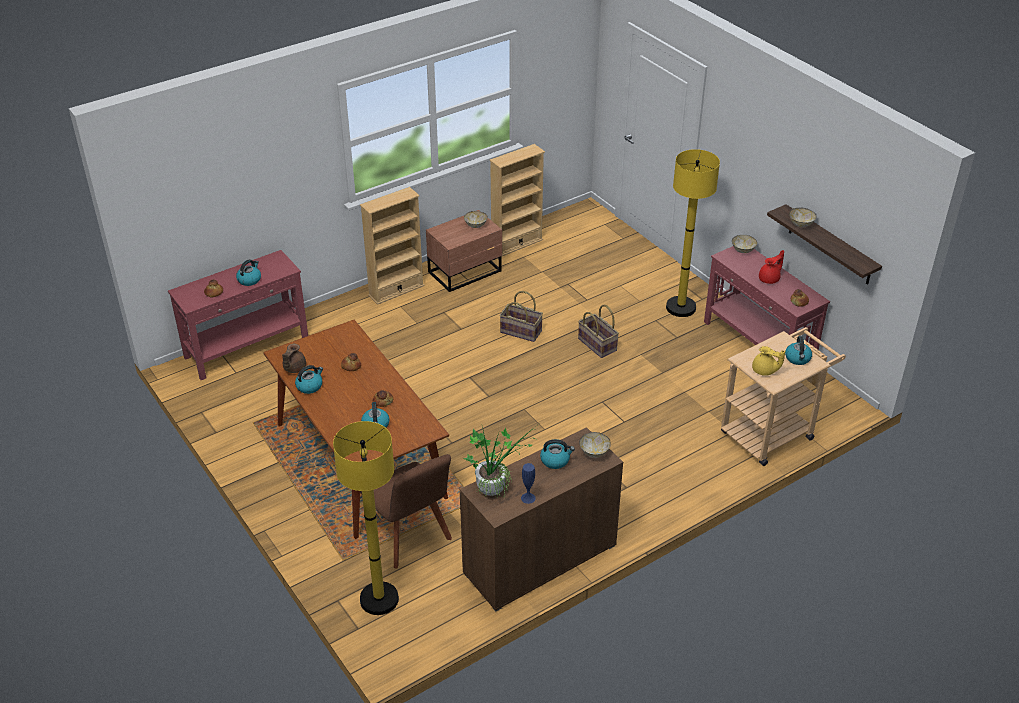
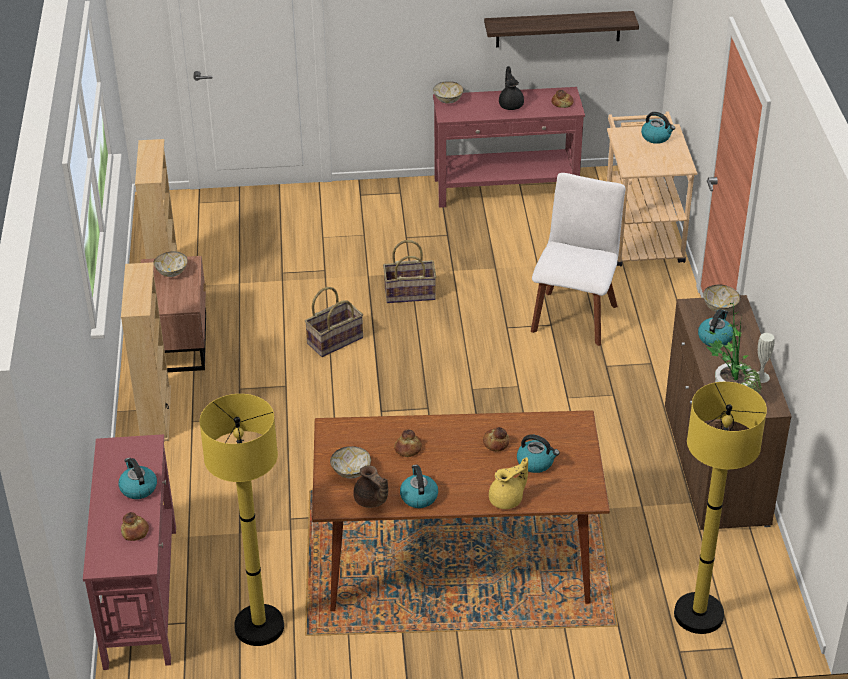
camera: 60 degrees left, 0 degrees up
brown chair [360,454,452,568] -> none
blue vase [521,463,536,504] -> white vase [756,333,774,383]
yellow floor lamp [666,149,720,317] -> yellow floor lamp moved to [200,394,284,646]
yellow teapot [752,346,785,376] -> yellow teapot moved to [489,457,528,509]
red teapot [759,250,784,284] -> black teapot [499,66,524,110]
bowl [789,208,817,227] -> bowl moved to [330,446,371,479]
none -> white chair [531,173,625,346]

